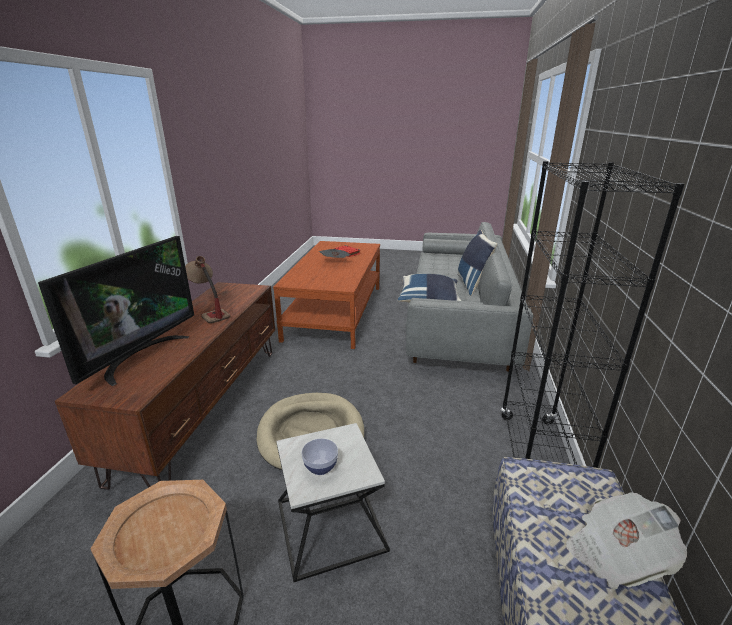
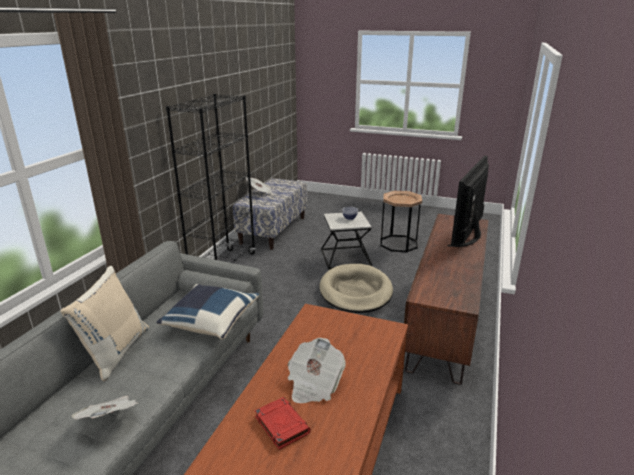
camera: 170 degrees left, 0 degrees up
table lamp [185,256,231,323] -> none
blue pillow [457,230,497,296] -> beige pillow [60,266,149,381]
none -> newspaper [72,396,138,419]

